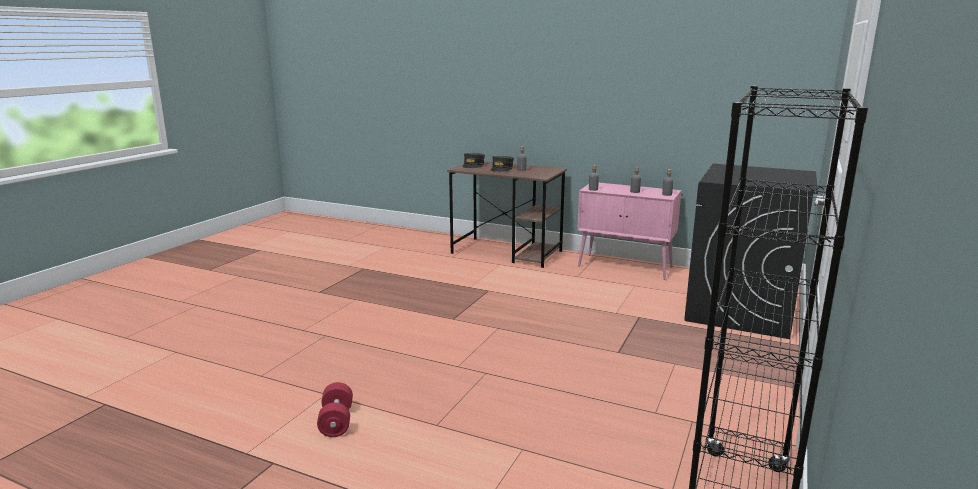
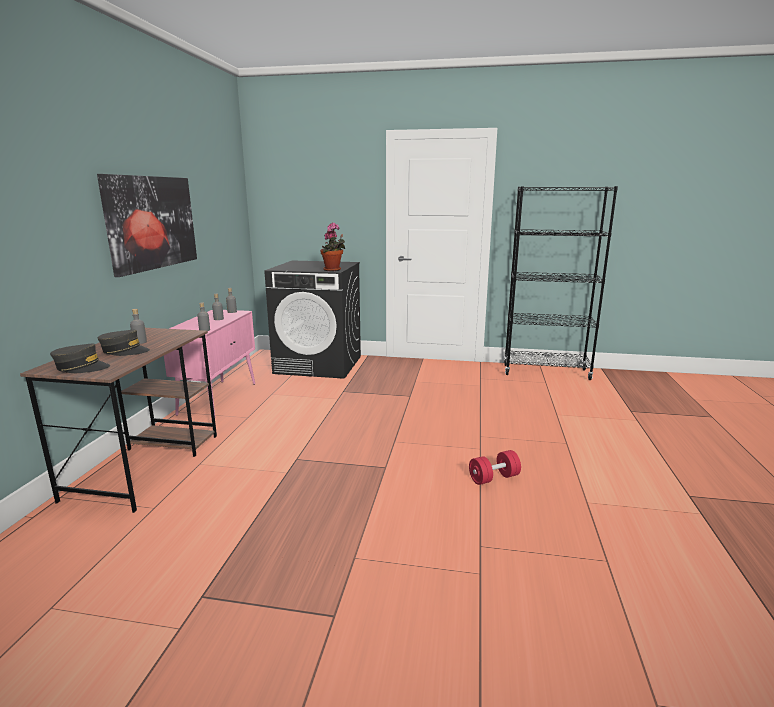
camera: 105 degrees left, 0 degrees up
red dumbbell [317,382,353,437] -> red dumbbell moved to [469,450,521,485]
none -> picture [97,174,197,277]
none -> potted plant [320,223,345,271]

